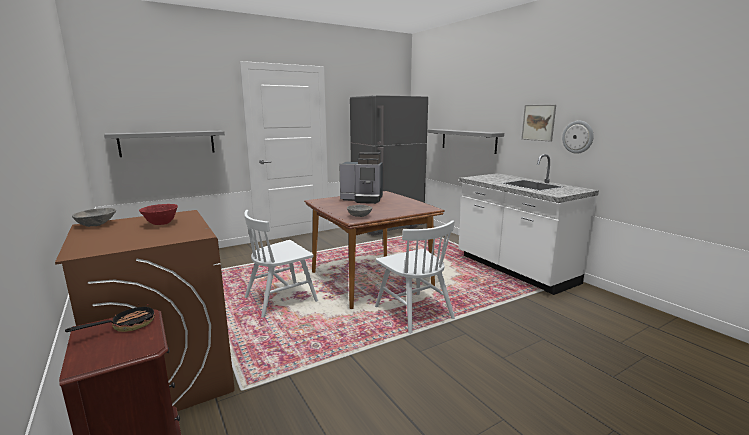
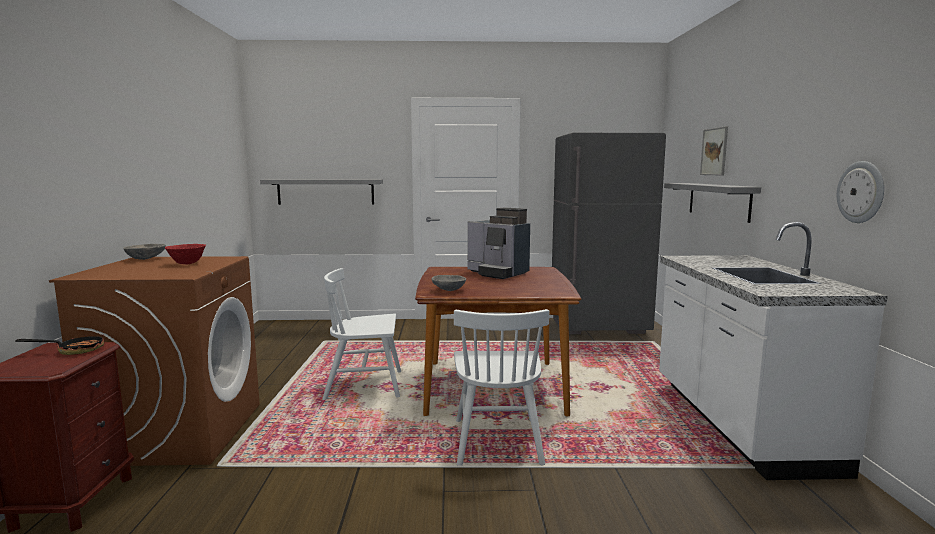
camera: 30 degrees right, 5 degrees down
picture [521,105,556,142] -> picture moved to [700,126,728,176]

